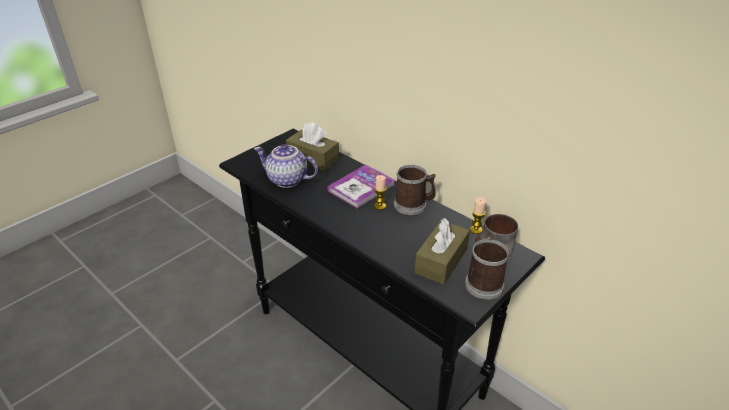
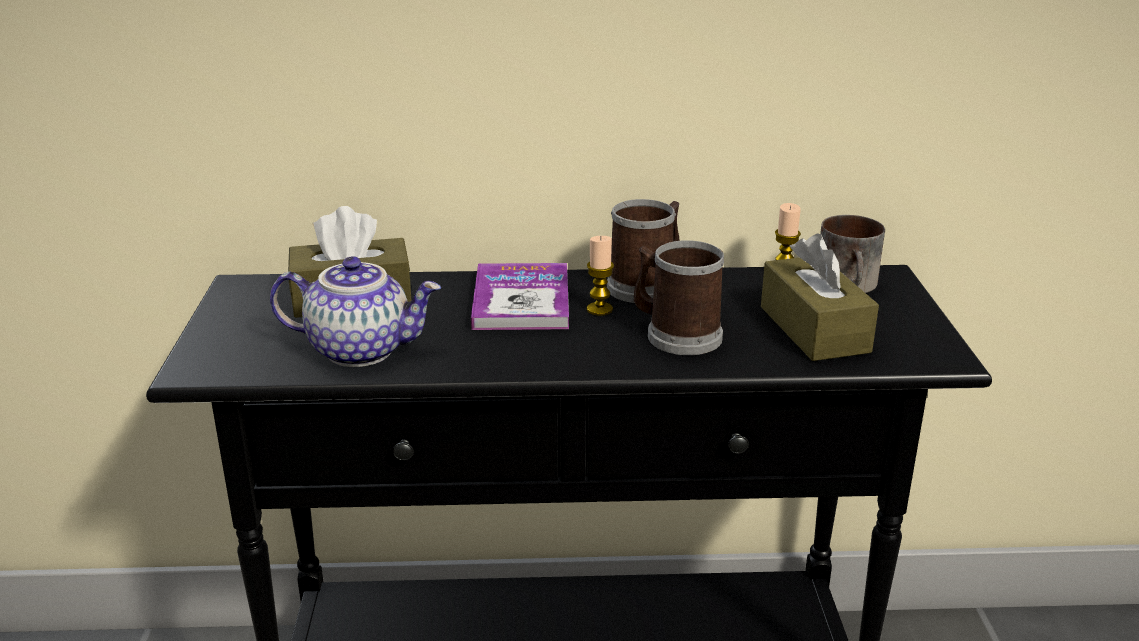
camera: 45 degrees left, 10 degrees down
teapot [254,144,318,188] -> teapot turned 150 degrees counterclockwise [270,256,441,367]
mug [465,235,509,300] -> mug moved to [634,240,724,355]

